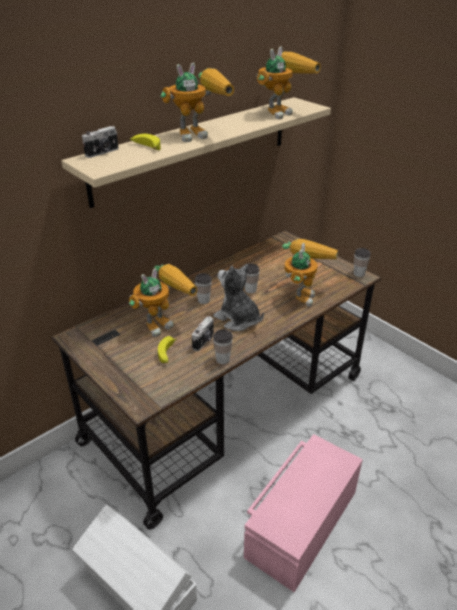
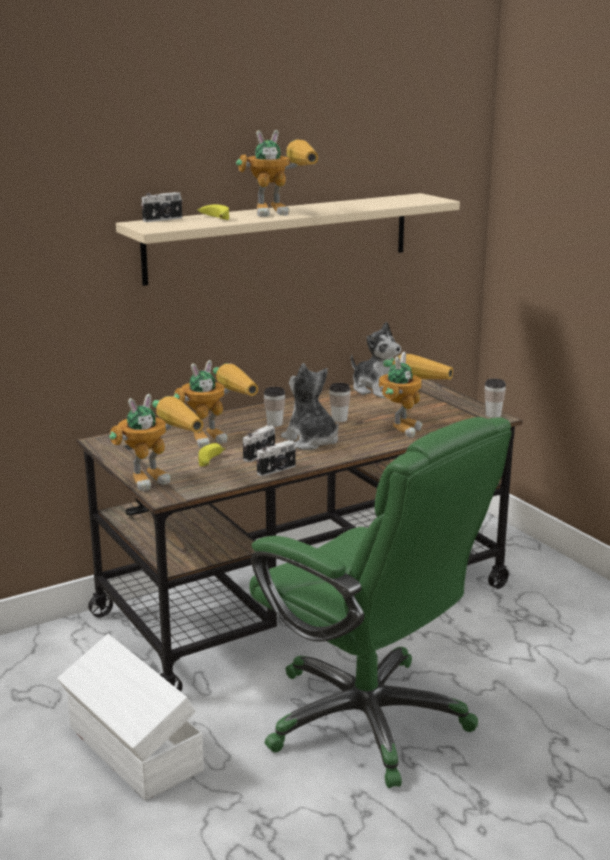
camera: 10 degrees right, 15 degrees down
cup [213,329,233,364] -> camera [256,440,296,477]
pink storage box [244,434,363,592] -> green office chair [249,417,511,788]
toy robot [256,46,321,119] -> toy robot moved to [109,394,204,491]
none -> plush toy [351,322,401,398]

